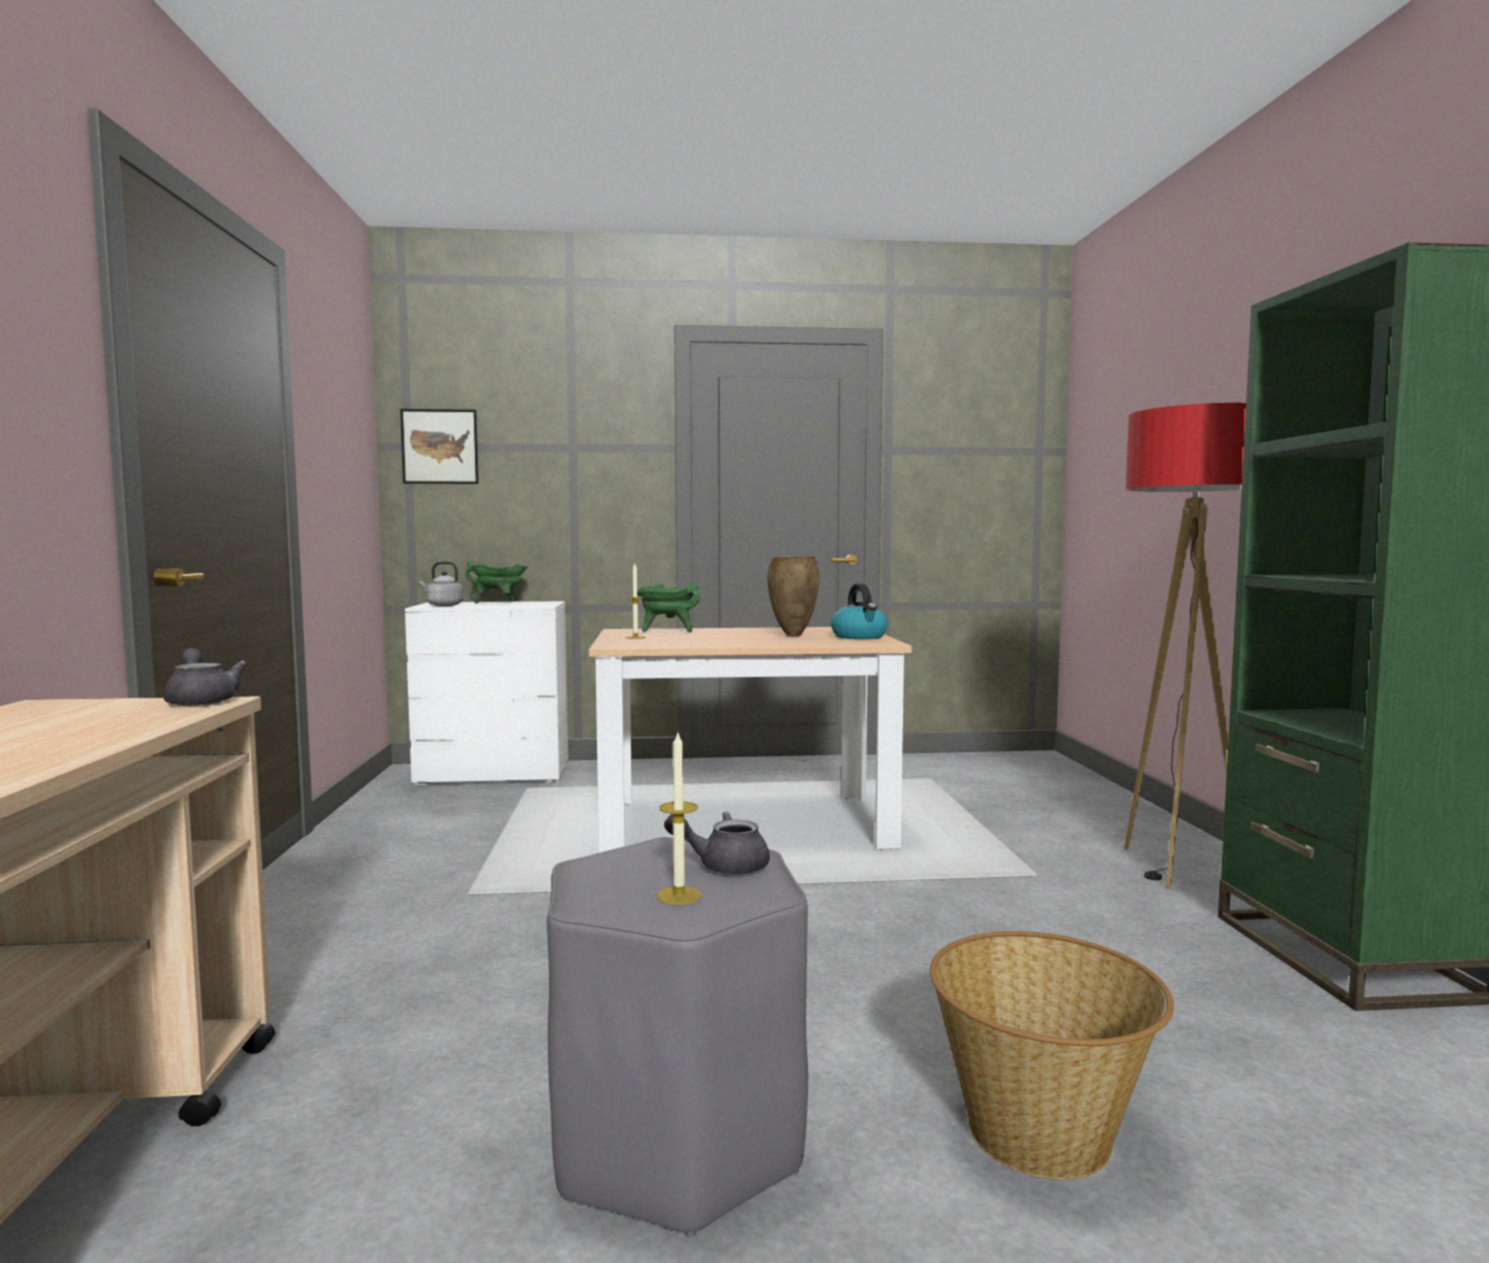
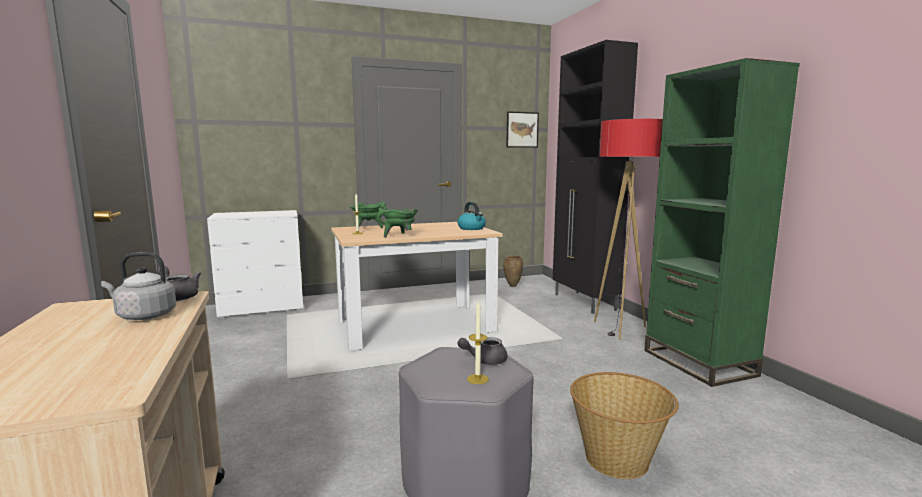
camera: 15 degrees left, 5 degrees up
picture [400,409,479,484] -> picture moved to [506,111,539,148]
grey kettle [420,561,463,606] -> grey kettle moved to [101,252,176,320]
green cooking pot [466,561,527,604] -> green cooking pot moved to [377,207,418,237]
brown vase [767,556,819,636] -> brown vase moved to [503,255,523,287]
none -> black cabinet [553,40,638,314]

